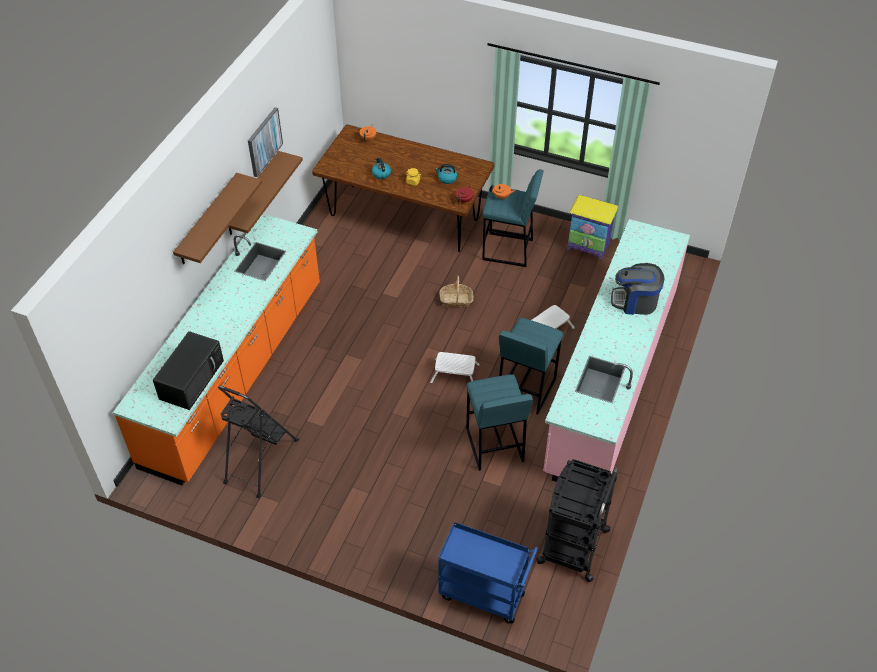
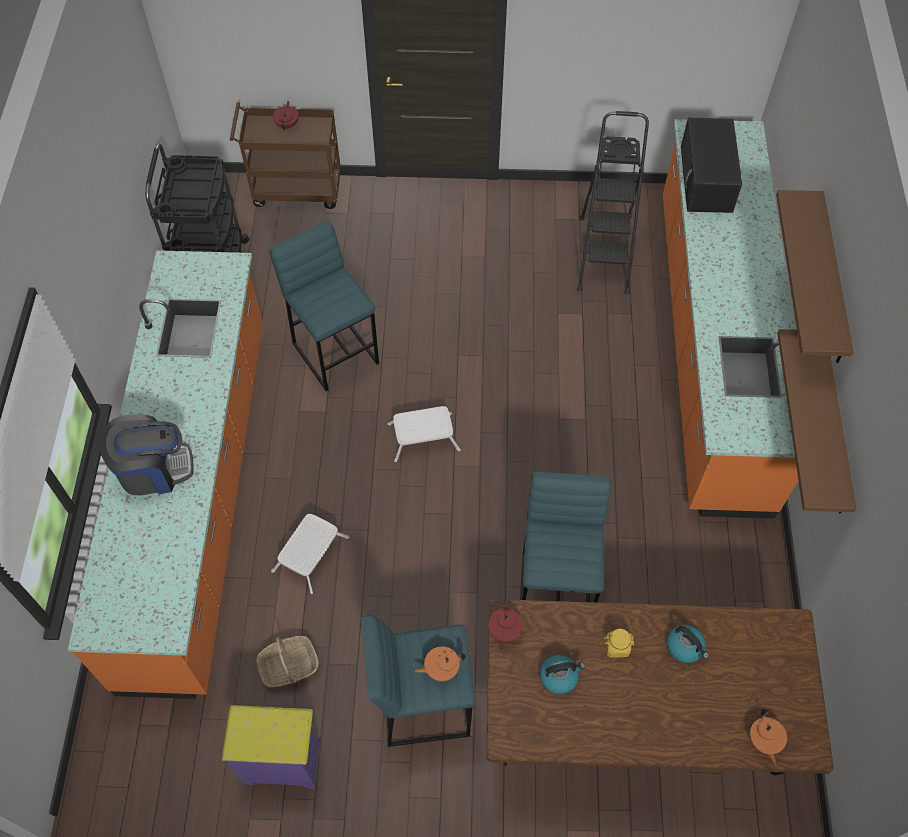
camera: 160 degrees right, 10 degrees up
picture [248,107,283,177] -> none
blue cart [438,522,538,624] -> brown cart [230,102,341,209]
basket [439,275,474,307] -> basket moved to [256,636,319,688]
turquoise stool [499,318,563,414] -> turquoise stool moved to [520,472,611,602]
pink counter [543,219,690,482] -> orange counter [68,250,263,699]
none -> red teapot [273,101,299,130]

